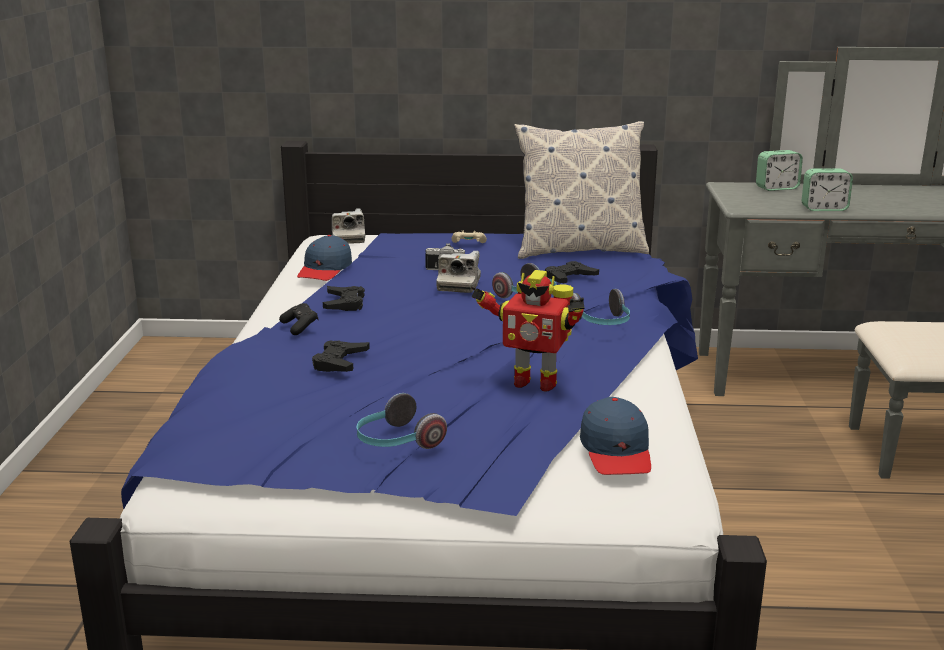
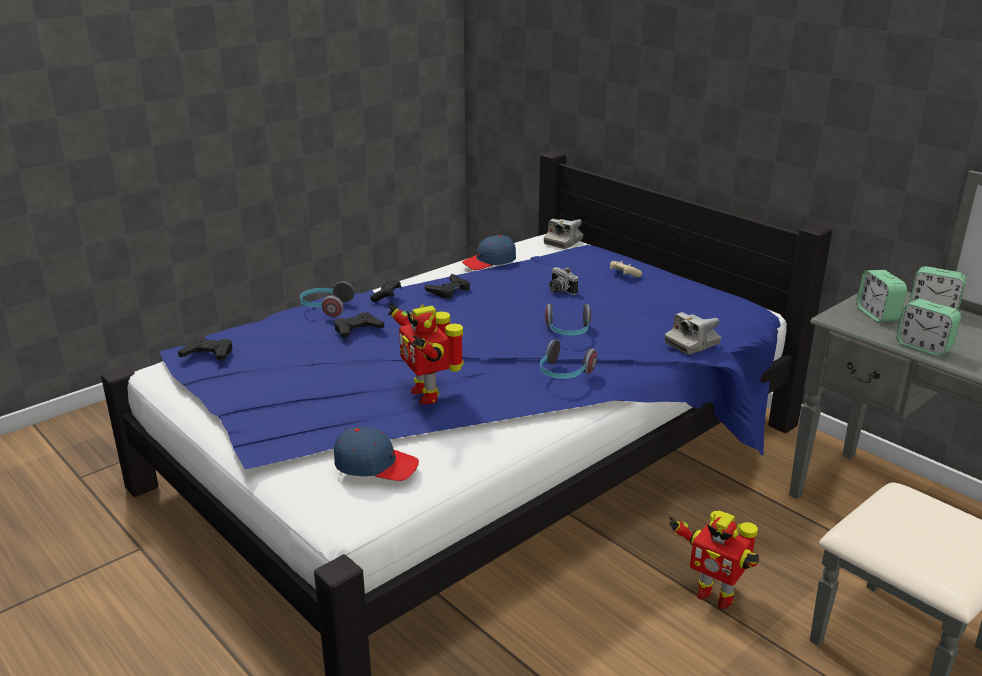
camera: 45 degrees right, 5 degrees up
headphones [356,393,447,449] -> headphones moved to [300,281,355,317]
camera [436,251,481,293] -> camera moved to [665,312,721,355]
pillow [514,121,649,259] -> none
black game controller [545,261,599,283] -> black game controller moved to [178,337,233,360]
blue cap [580,397,651,475] -> blue cap turned 120 degrees counterclockwise [334,427,419,481]
none -> toy robot [669,511,759,609]
none -> alarm clock [856,270,907,322]

